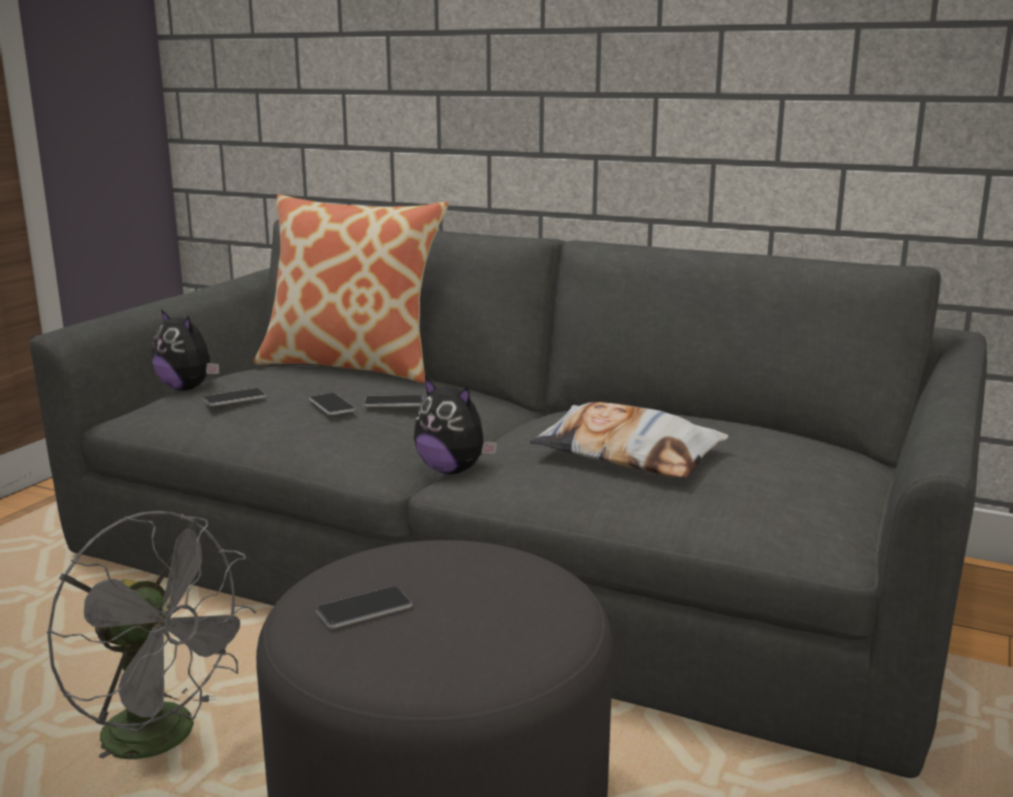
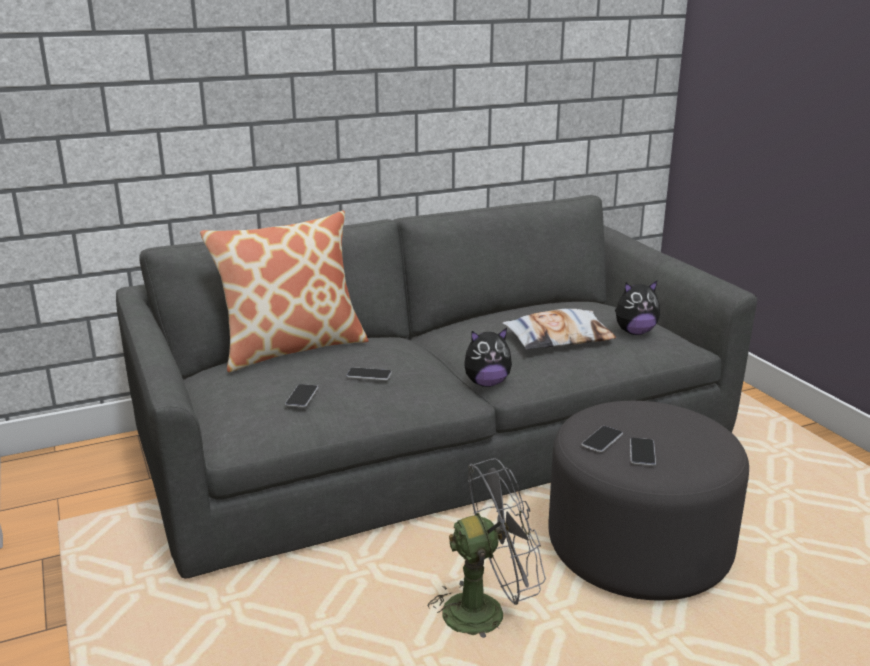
camera: 50 degrees left, 5 degrees up
plush toy [152,309,219,391] -> plush toy moved to [615,281,660,335]
phone [364,395,423,407] -> phone moved to [581,426,623,453]

